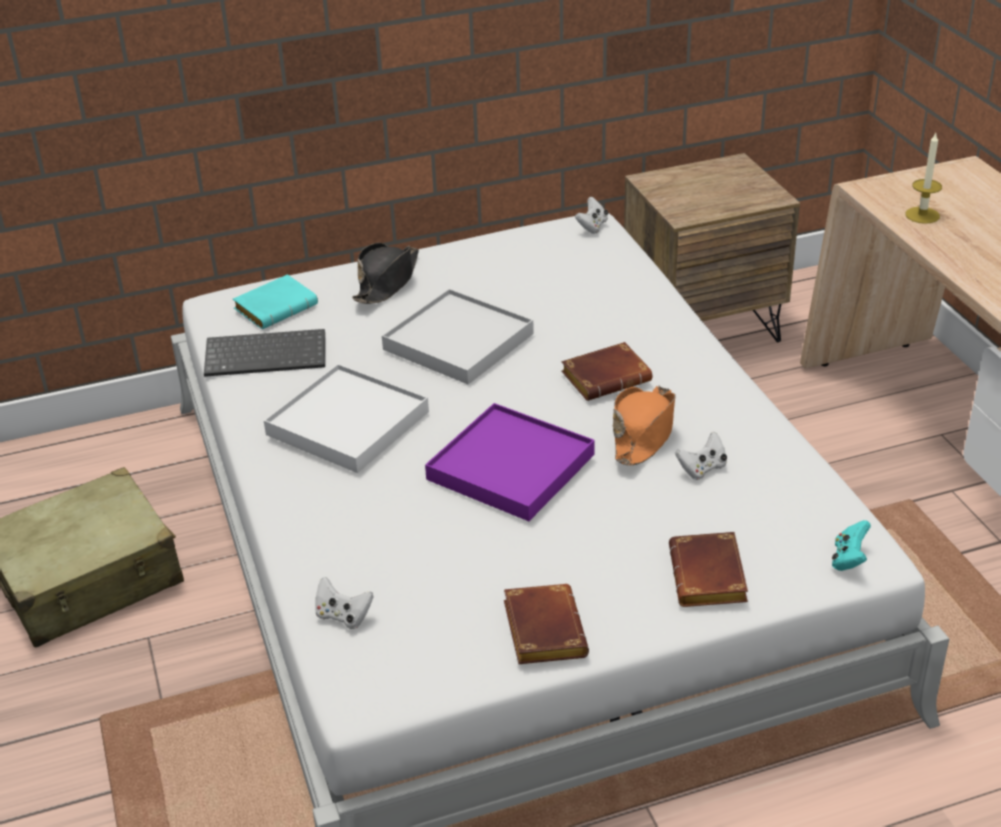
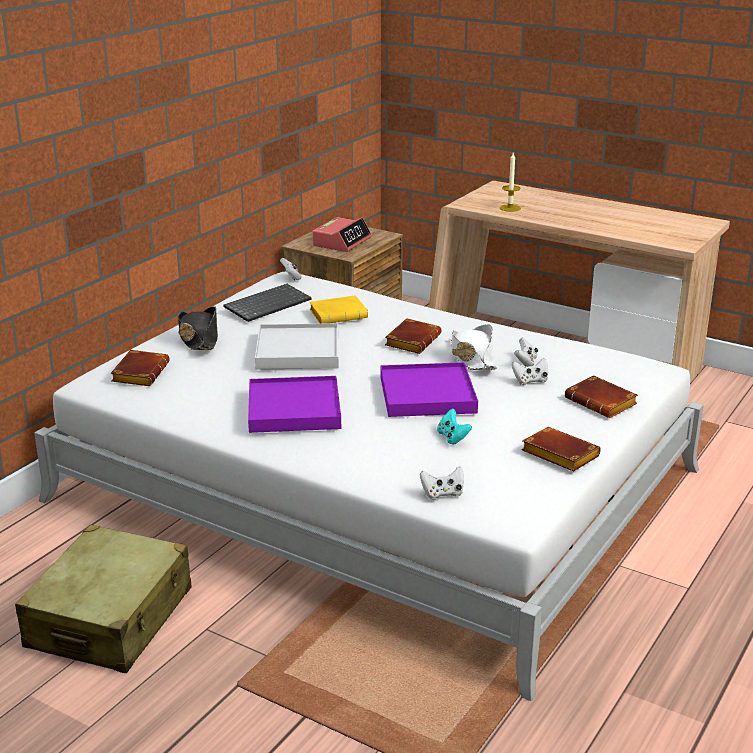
camera: 40 degrees left, 10 degrees down
keyboard [204,329,325,377] -> keyboard moved to [224,284,312,322]
turquoise book [233,274,318,329] -> brown book [111,350,170,386]
white tray [264,364,429,473] -> purple tray [248,376,341,433]
orange hat [612,386,676,466] -> white hat [451,324,497,370]
turquoise game controller [832,520,871,571] -> turquoise game controller moved to [437,409,472,445]
none -> yellow book [309,295,368,324]
none -> alarm clock [312,217,372,252]
none -> white game controller [512,358,548,385]

